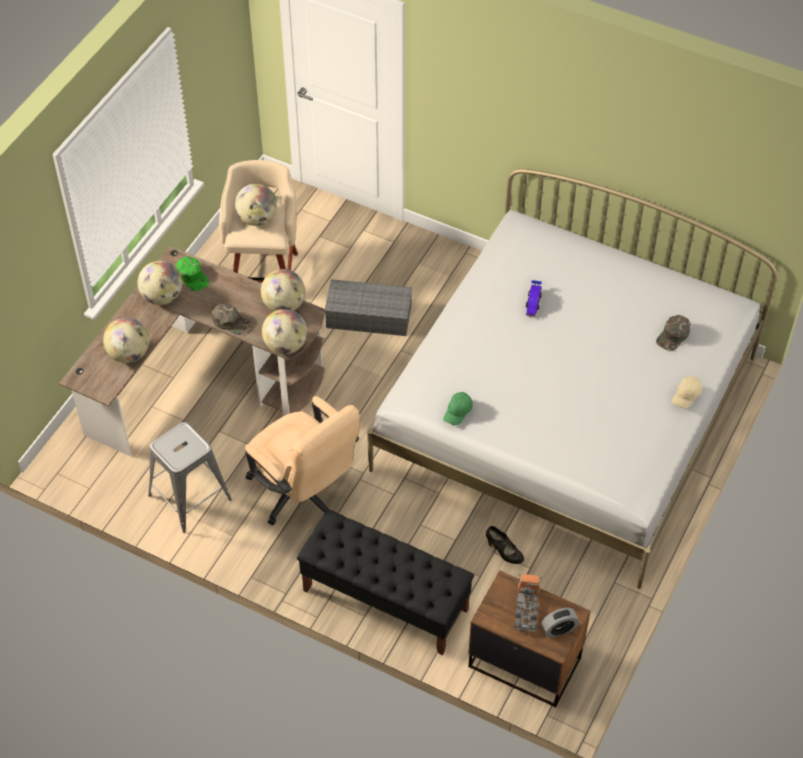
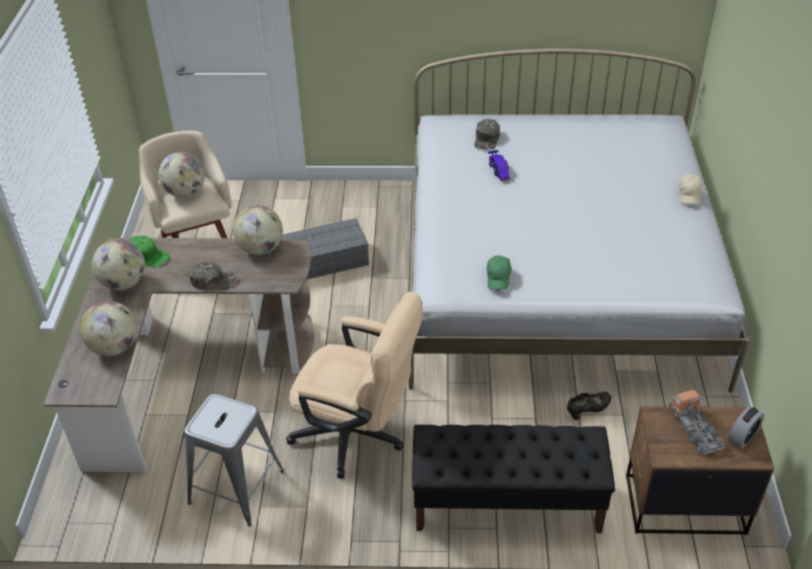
camera: 25 degrees left, 10 degrees down
globe [262,309,307,354] -> none
black shoe [486,526,524,564] -> black shoe turned 45 degrees counterclockwise [567,392,611,420]
green cap [656,315,690,351] -> green cap moved to [474,119,500,150]

